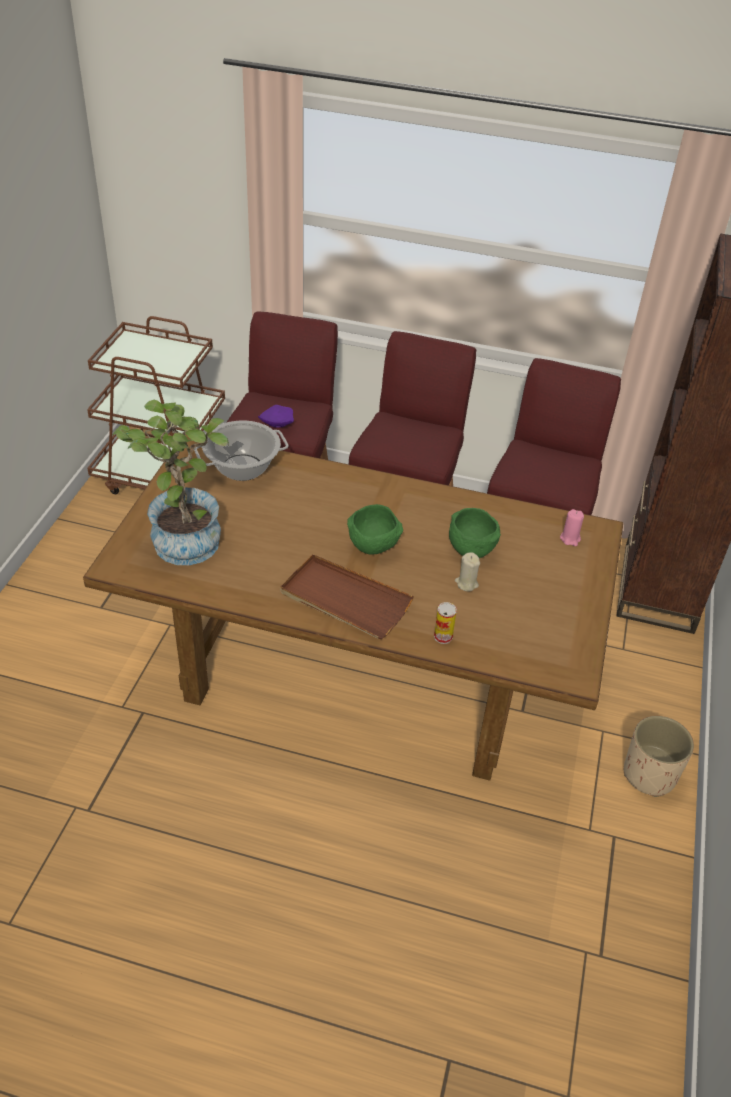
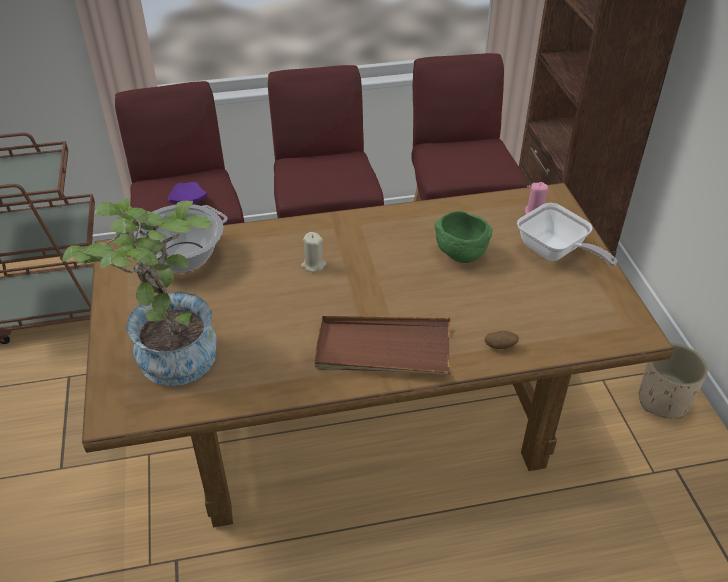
camera: 25 degrees left, 0 degrees up
green bowl [347,504,403,555] -> none
can [434,602,457,644] -> potato [485,331,519,349]
beige candle [455,552,480,591] -> beige candle moved to [301,232,326,272]
none -> frying pan [517,203,617,267]

